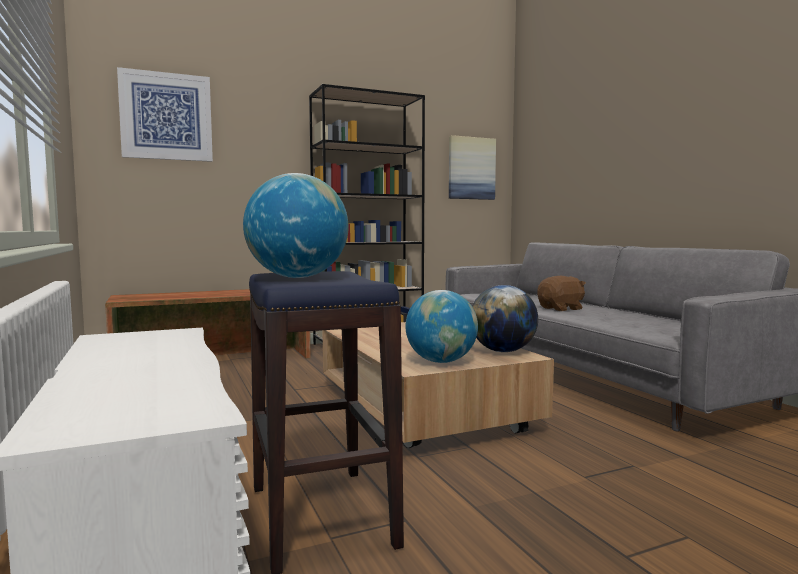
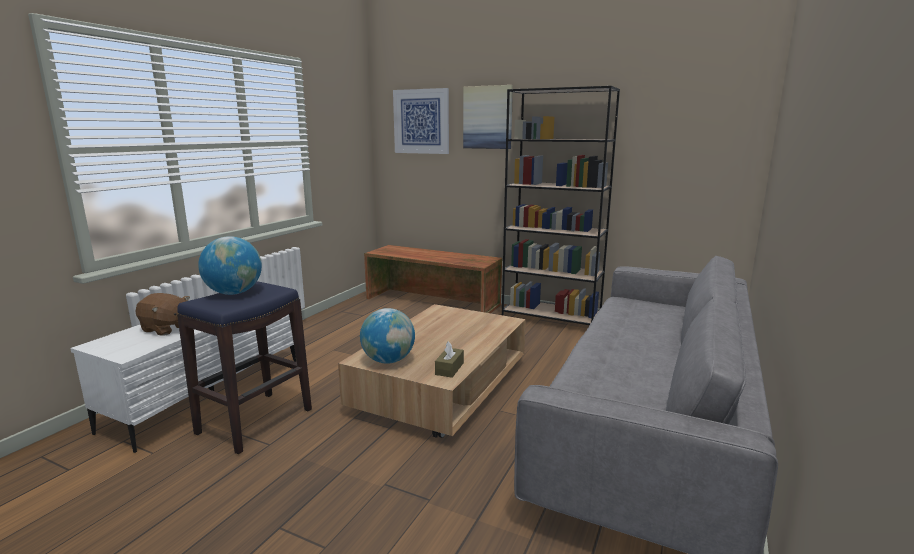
camera: 50 degrees right, 10 degrees up
picture [449,135,496,200] -> picture moved to [463,85,513,149]
globe [472,285,538,352] -> brown tissue box [435,341,464,378]
brown plush toy [537,276,586,311] -> brown plush toy moved to [135,293,190,336]

